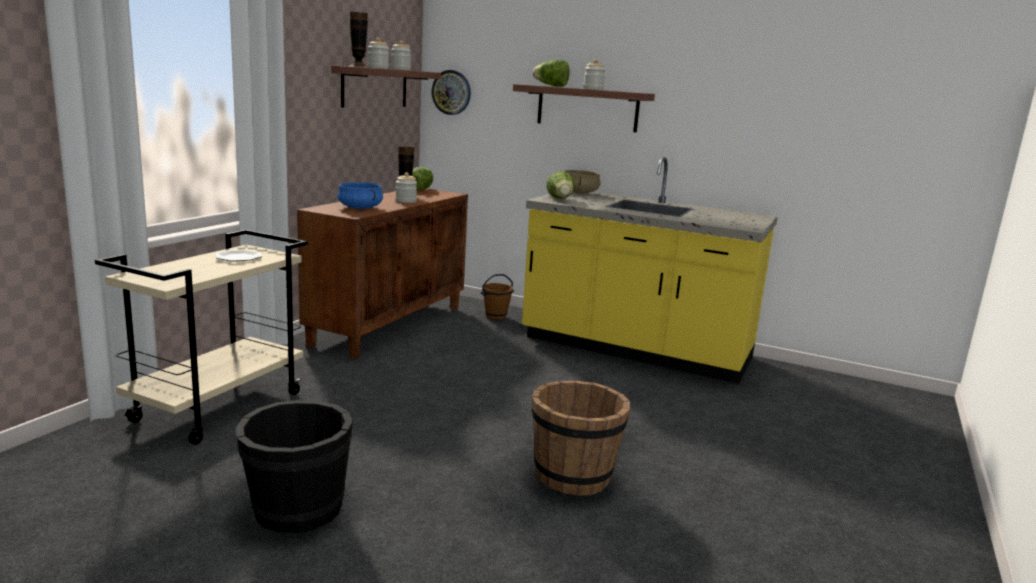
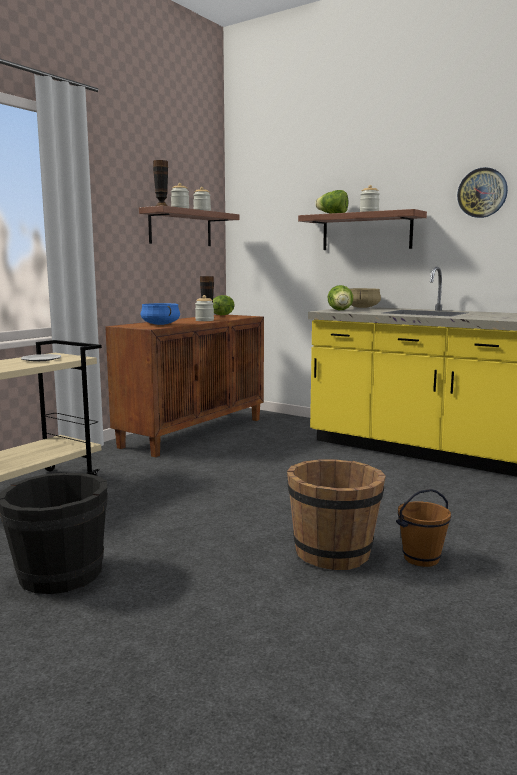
camera: 10 degrees right, 5 degrees down
wall clock [431,70,471,115] -> wall clock moved to [457,167,508,218]
brown bucket [481,274,514,320] -> brown bucket moved to [396,489,451,567]

